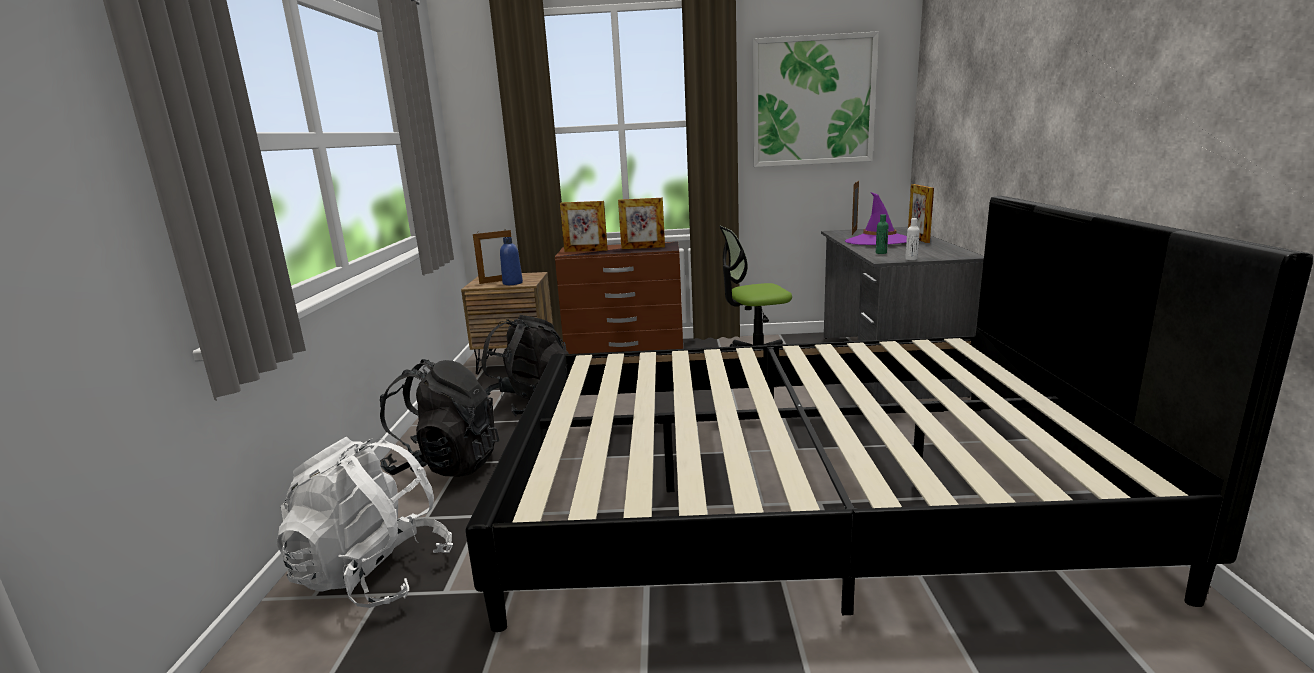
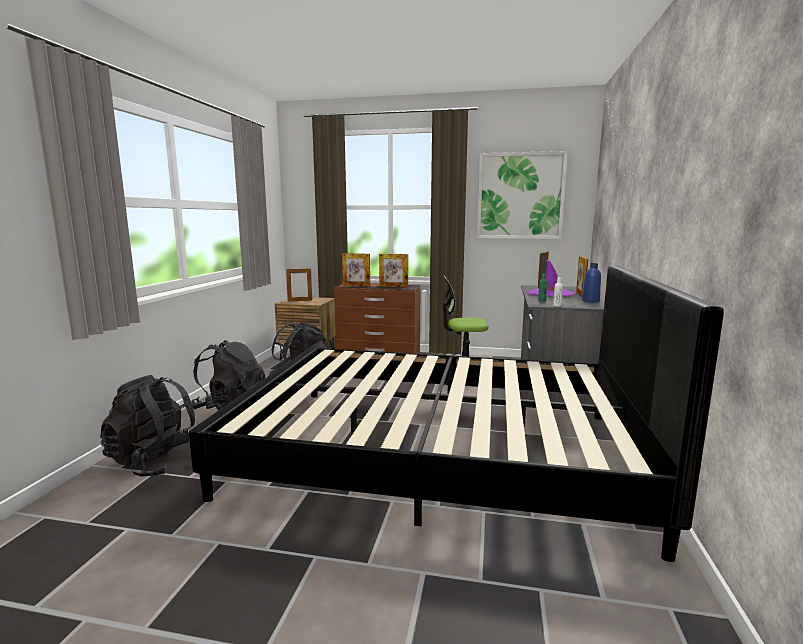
camera: 10 degrees right, 5 degrees down
white backpack [277,436,453,608] -> black backpack [100,375,195,477]
blue bottle [500,237,523,285] -> blue bottle moved to [582,263,601,303]

